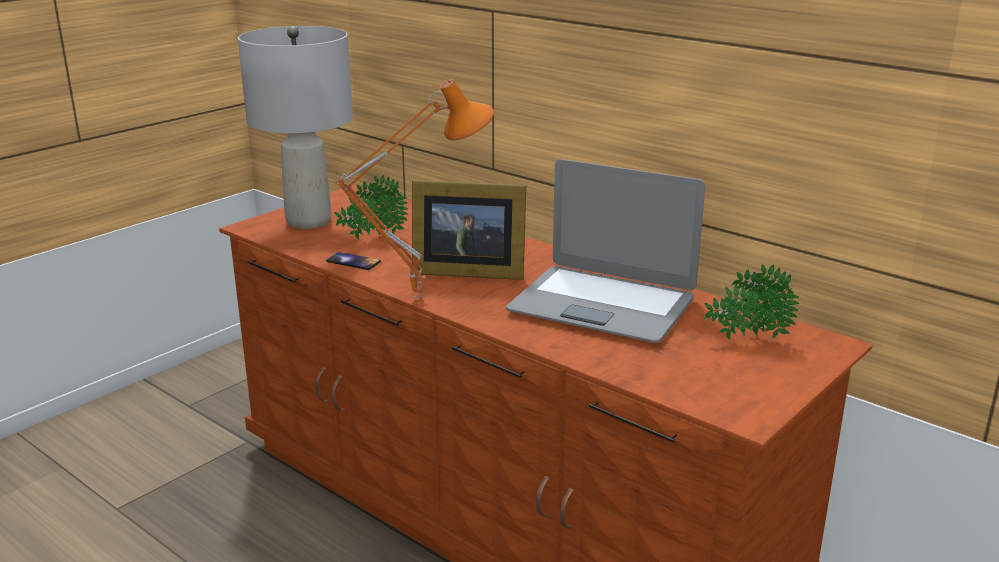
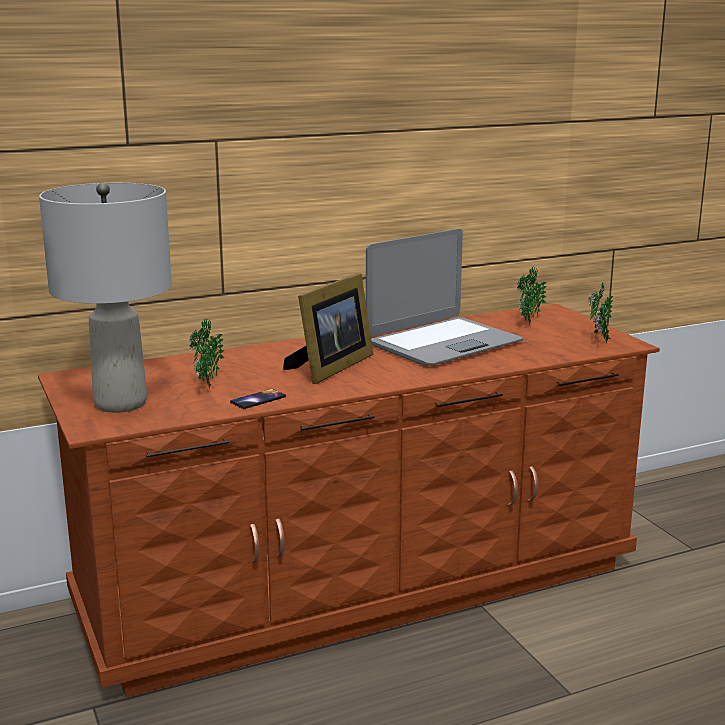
camera: 65 degrees left, 5 degrees down
orange table lamp [336,79,494,298] -> none
none -> potted plant [588,280,613,343]

